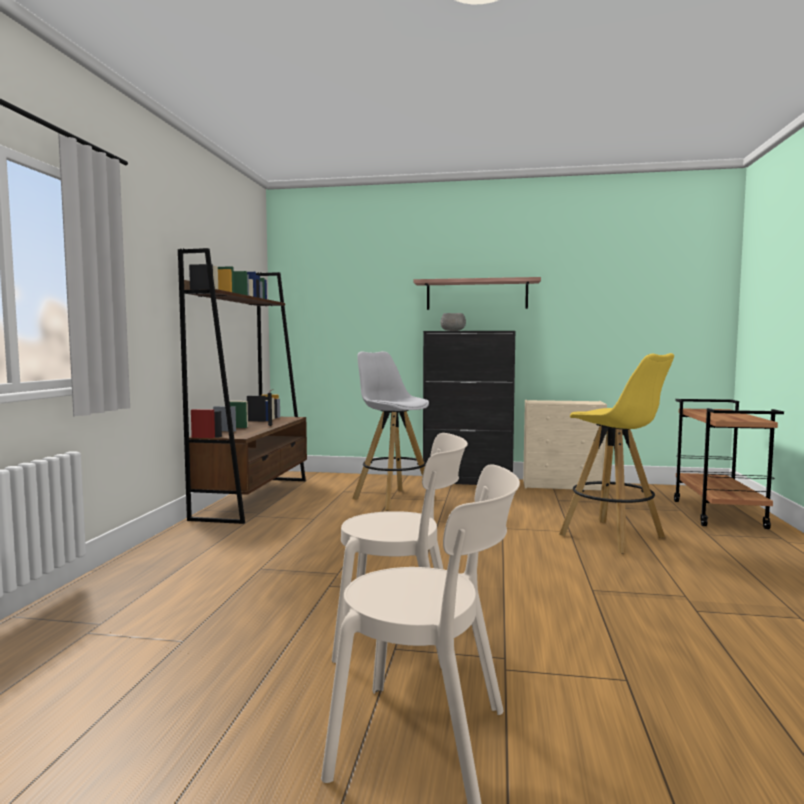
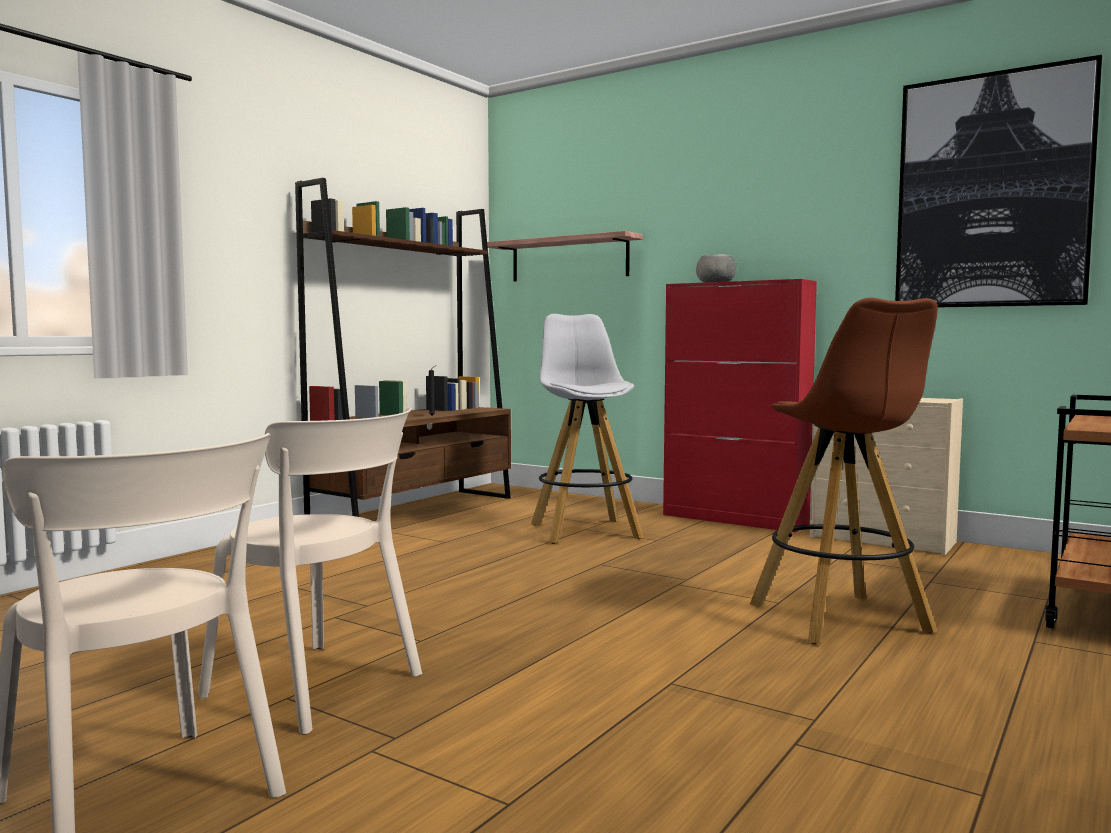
camera: 25 degrees right, 0 degrees up
shelf [414,277,541,310] -> shelf moved to [487,231,643,281]
black cabinet [423,331,515,485] -> red cabinet [663,279,817,532]
yellow stool [559,353,674,554] -> brown stool [750,298,938,644]
none -> picture [895,55,1102,307]

